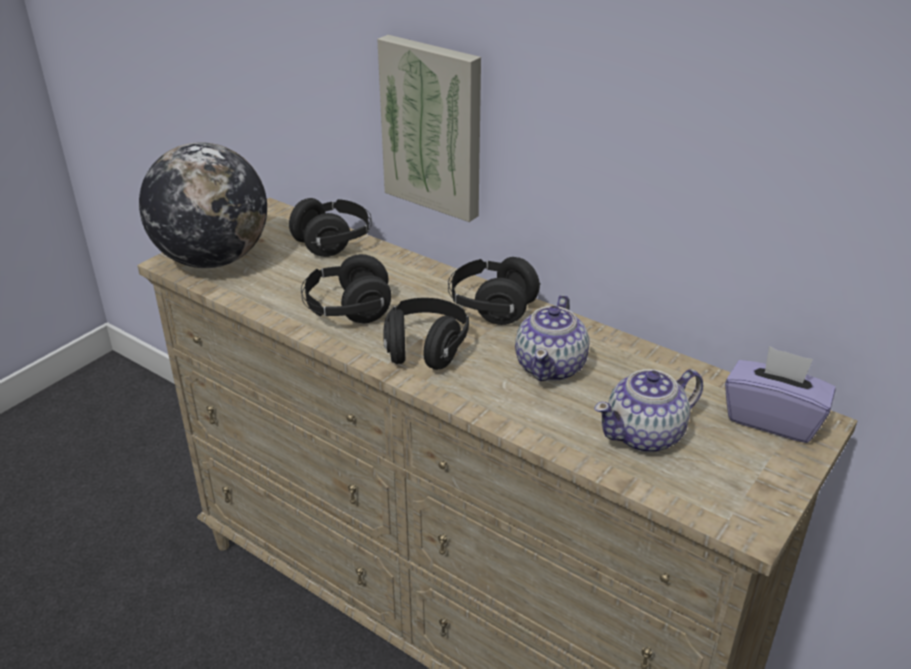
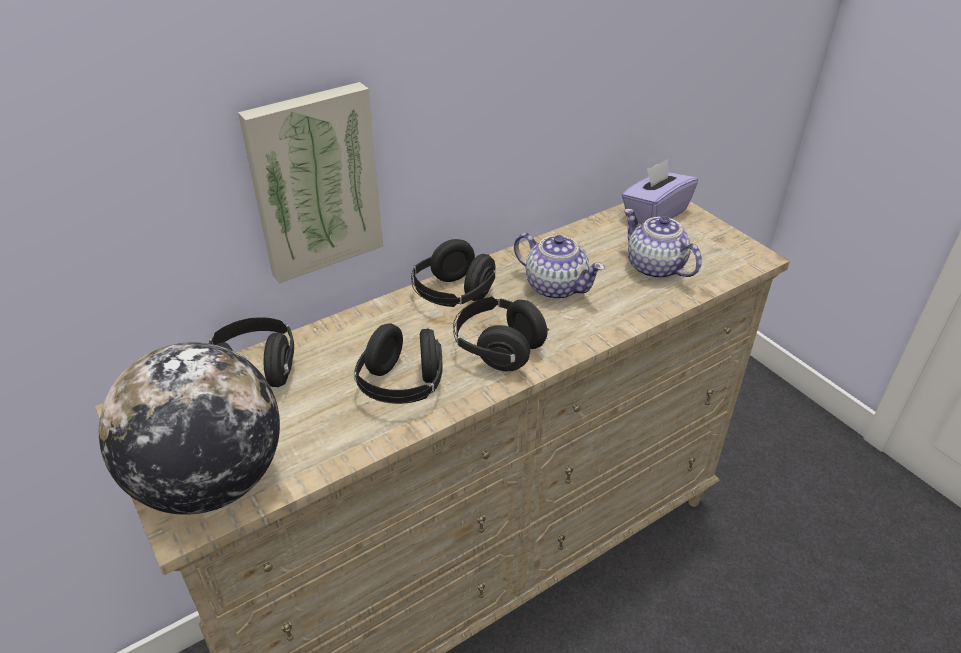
camera: 70 degrees left, 5 degrees up
teapot [594,369,703,453] -> teapot turned 150 degrees clockwise [624,209,702,279]

